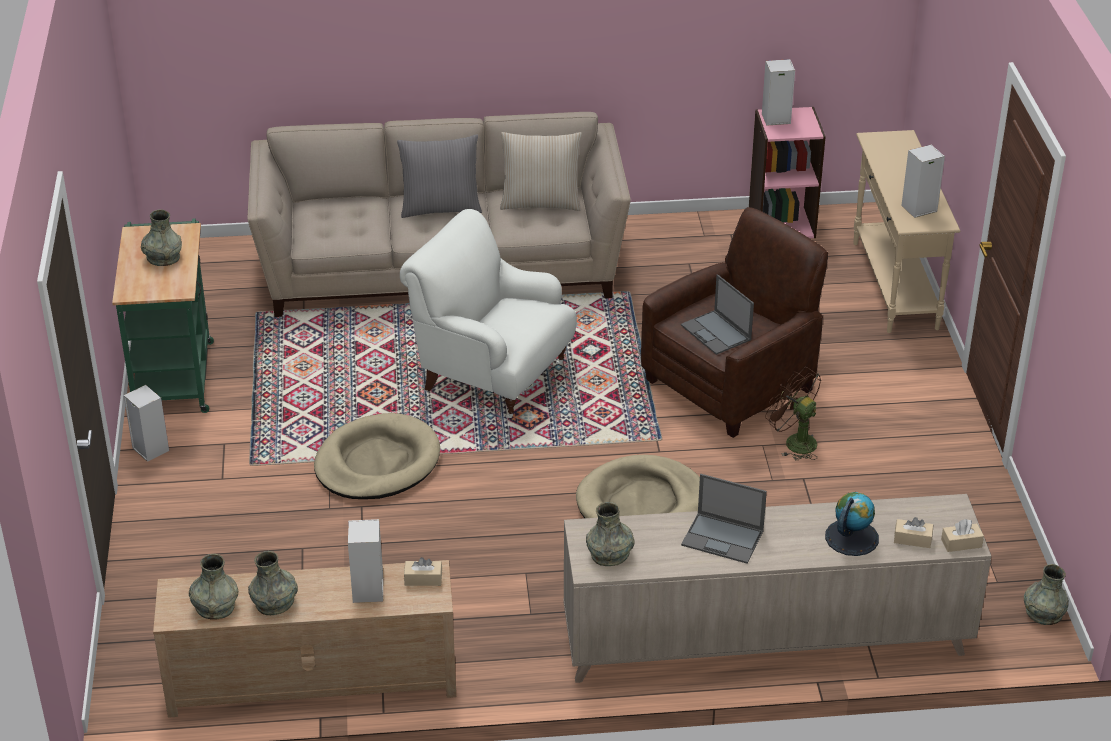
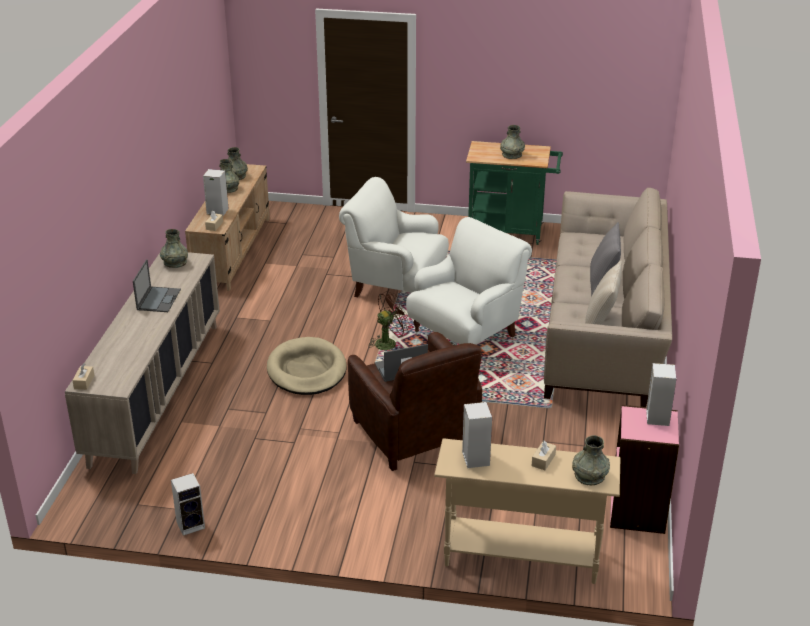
camera: 105 degrees right, 5 degrees down
speaker [124,385,169,462] -> speaker moved to [171,473,205,536]
beige dog bed [314,413,440,499] -> white armchair [339,177,449,297]
laptop [681,474,767,563] -> laptop turned 150 degrees clockwise [133,259,181,312]
brown fan [765,367,821,460] -> brown fan moved to [369,291,411,350]
globe [825,492,879,556] -> none
beige tissue box [894,517,933,548] -> beige tissue box moved to [532,440,556,470]
grey vase [1024,564,1069,625] -> grey vase moved to [572,435,610,485]

